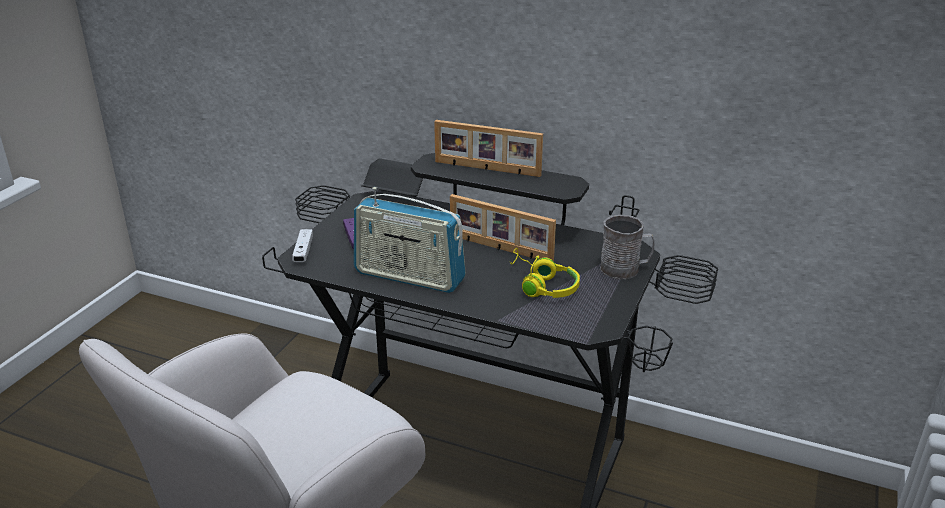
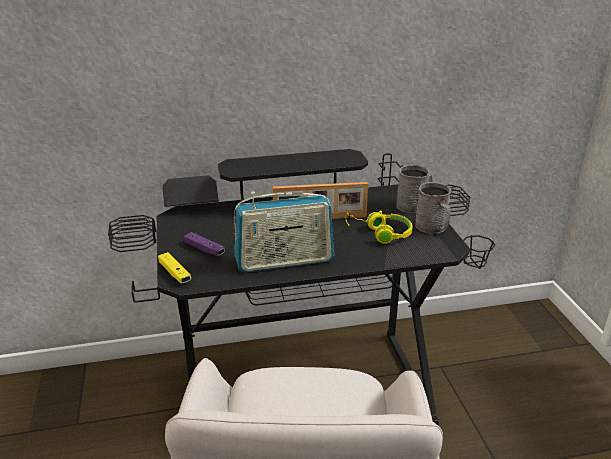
camera: 35 degrees left, 0 degrees up
white game controller [292,229,313,262] -> yellow game controller [158,252,191,283]
picture frame [434,120,543,177] -> none
none -> grey mug [415,182,451,234]

